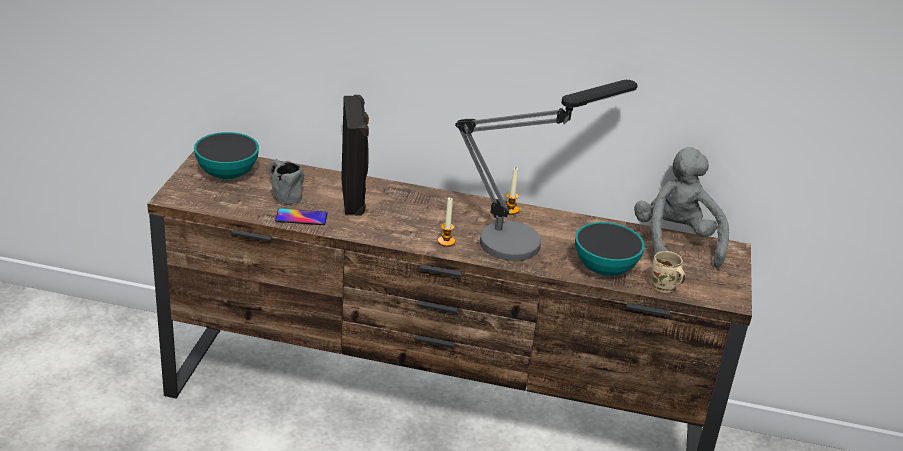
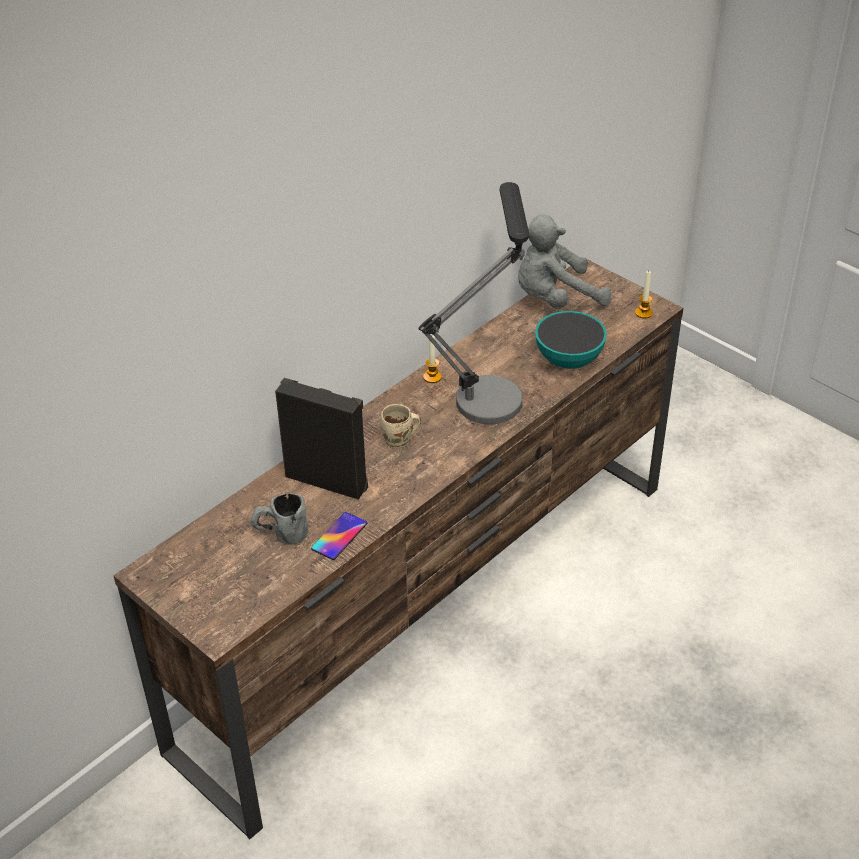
camera: 55 degrees left, 10 degrees up
bowl [194,132,259,179] -> none
candle [438,197,455,247] -> candle moved to [635,271,653,318]
grey plush toy [634,147,729,268] -> grey plush toy turned 45 degrees counterclockwise [518,214,611,309]
beige mug [651,251,686,293] -> beige mug moved to [380,404,421,449]

